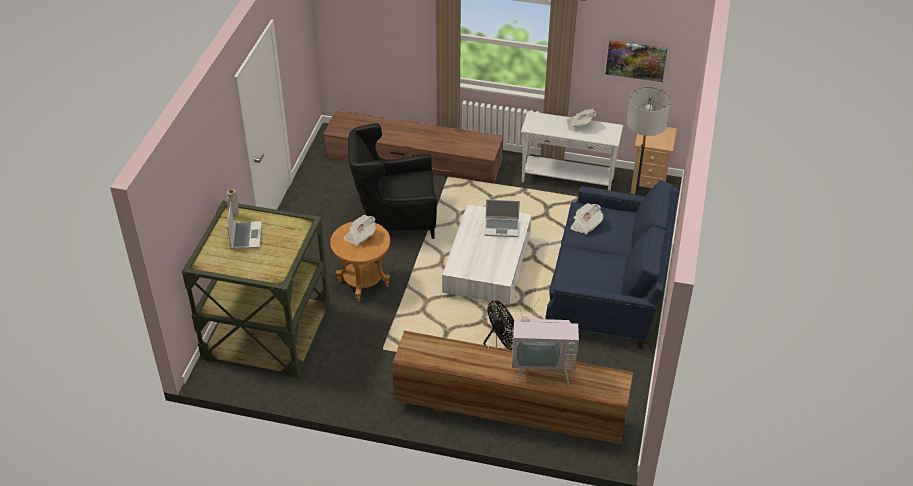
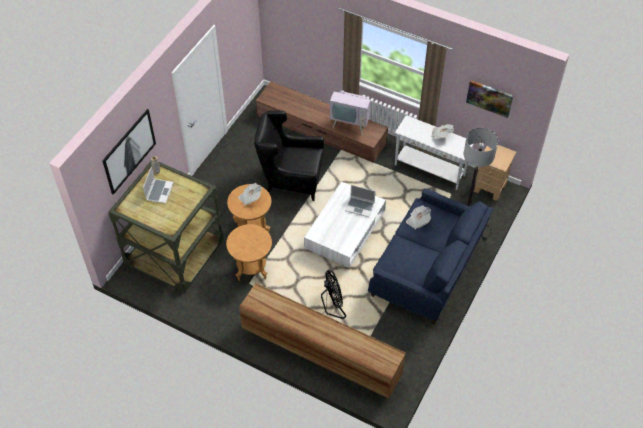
camera: 15 degrees right, 10 degrees up
television [512,296,579,384] -> television moved to [330,90,371,135]
none -> picture [102,109,156,195]
none -> brown side table [226,224,272,281]

